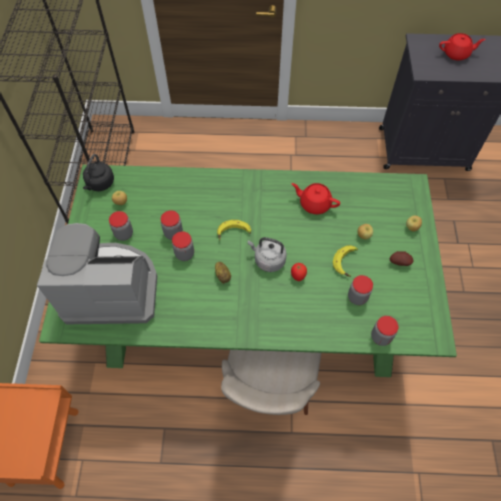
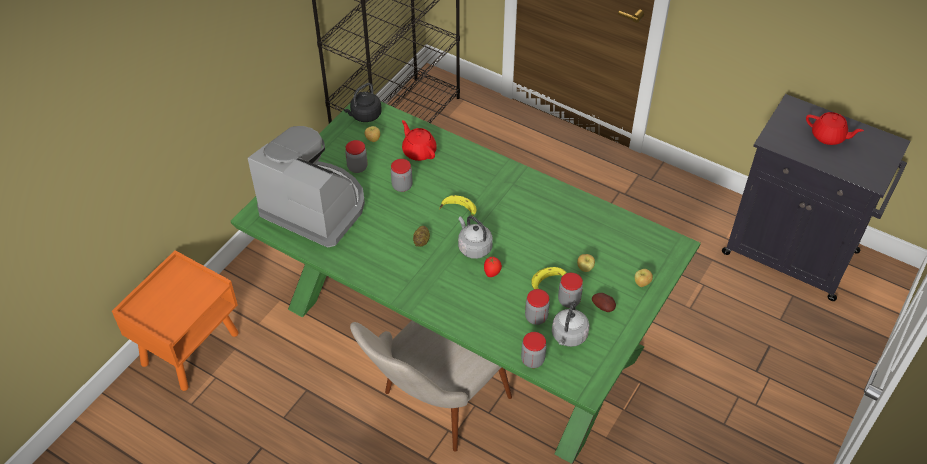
camera: 30 degrees right, 10 degrees down
jar [172,231,194,261] -> jar moved to [558,273,583,308]
red teapot [291,183,340,214] -> red teapot moved to [402,120,437,161]
none -> grey kettle [552,300,590,347]

